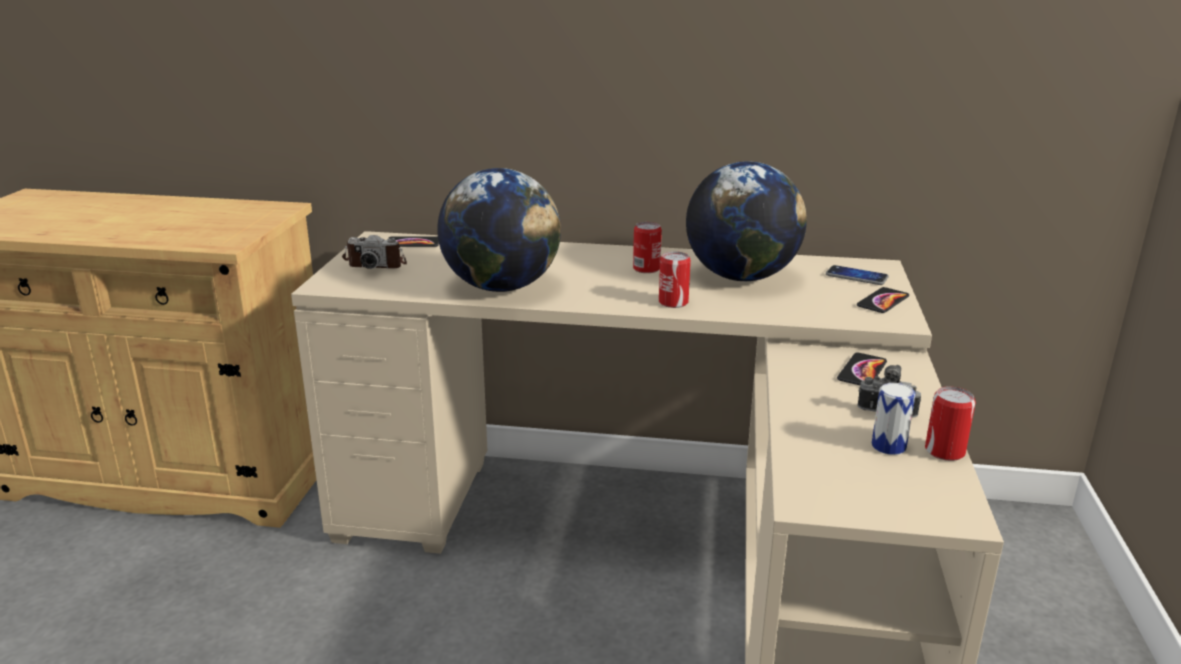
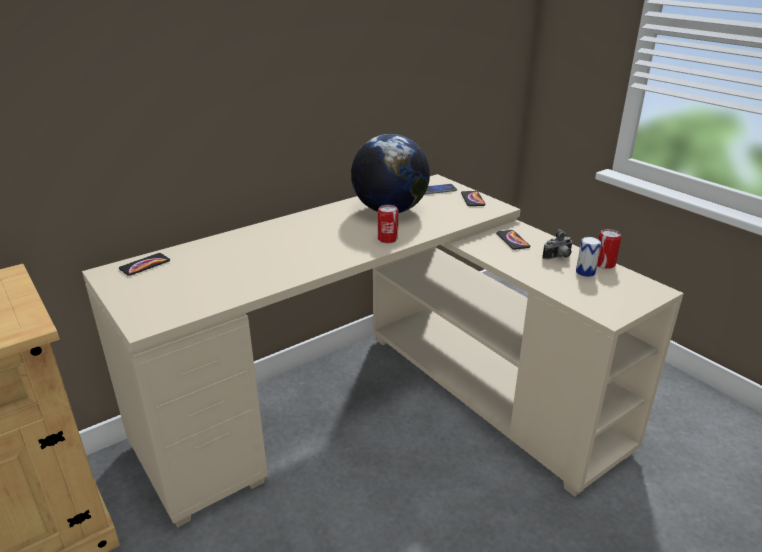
camera: 45 degrees left, 5 degrees up
camera [342,235,407,269] -> none
globe [437,168,561,292] -> none
can [633,222,662,273] -> none

